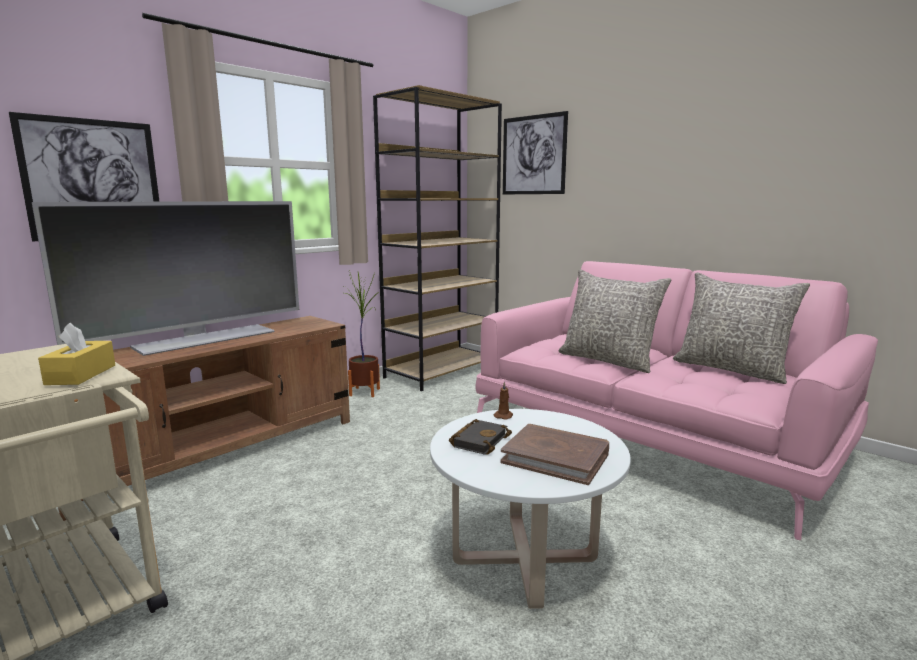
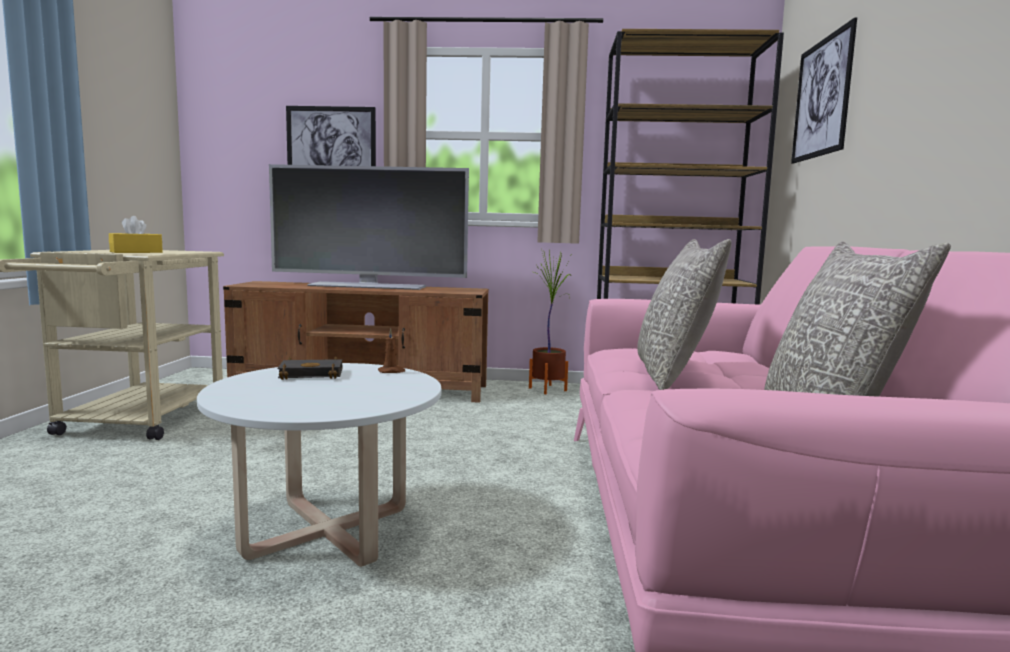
camera: 50 degrees right, 5 degrees down
brown book [500,424,609,485] -> none

